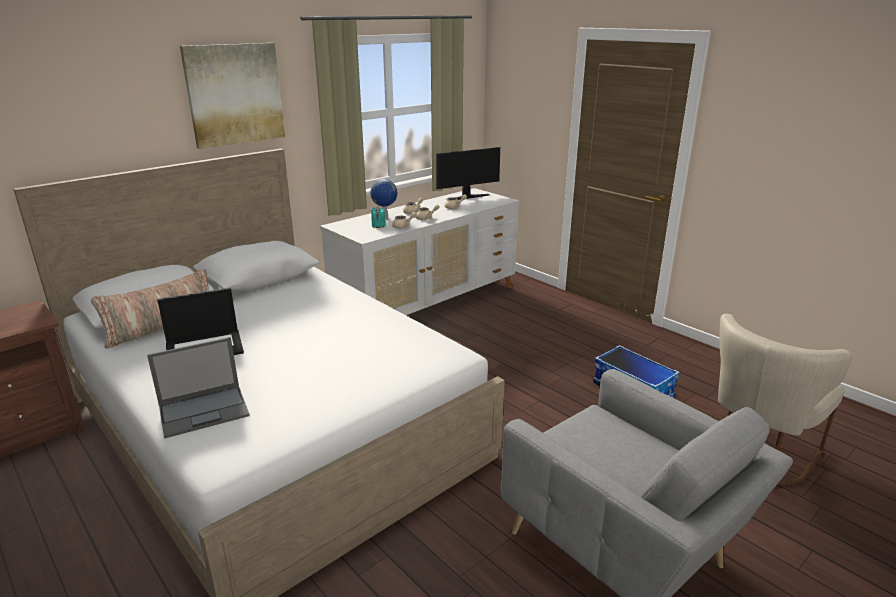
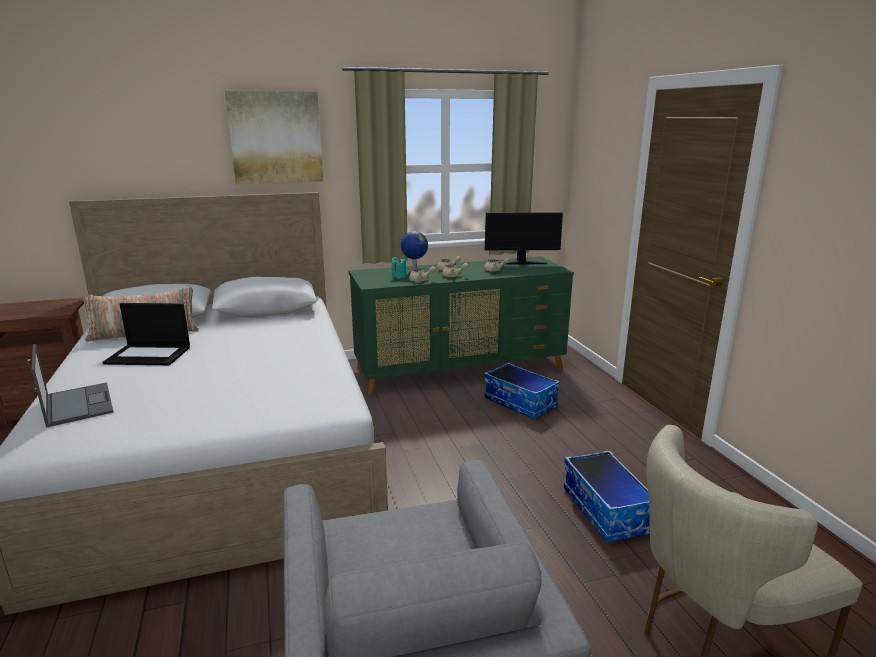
camera: 25 degrees right, 5 degrees down
laptop [147,337,250,439] -> laptop turned 120 degrees counterclockwise [31,344,113,427]
white dresser [320,188,519,315] -> green dresser [349,257,574,396]
none -> storage box [484,363,560,419]

